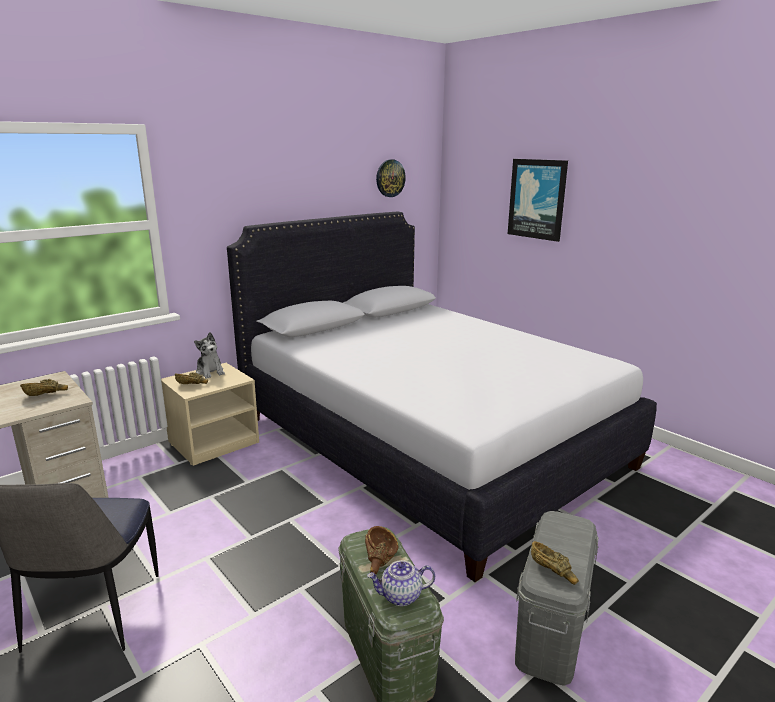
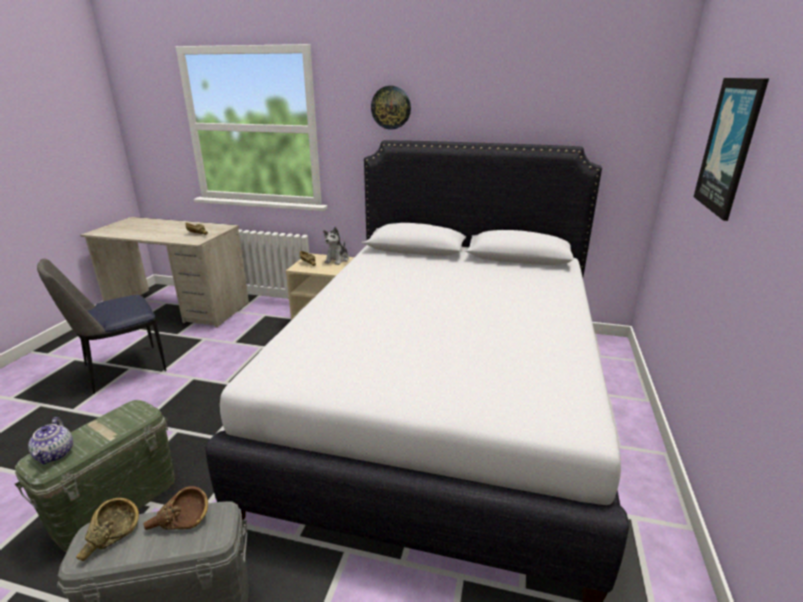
camera: 55 degrees right, 5 degrees up
brown bowl [365,526,398,574] -> brown bowl moved to [143,486,208,530]
teapot [367,560,435,606] -> teapot turned 150 degrees counterclockwise [28,417,73,464]
wall clock [376,159,406,197] -> wall clock moved to [371,86,411,130]

